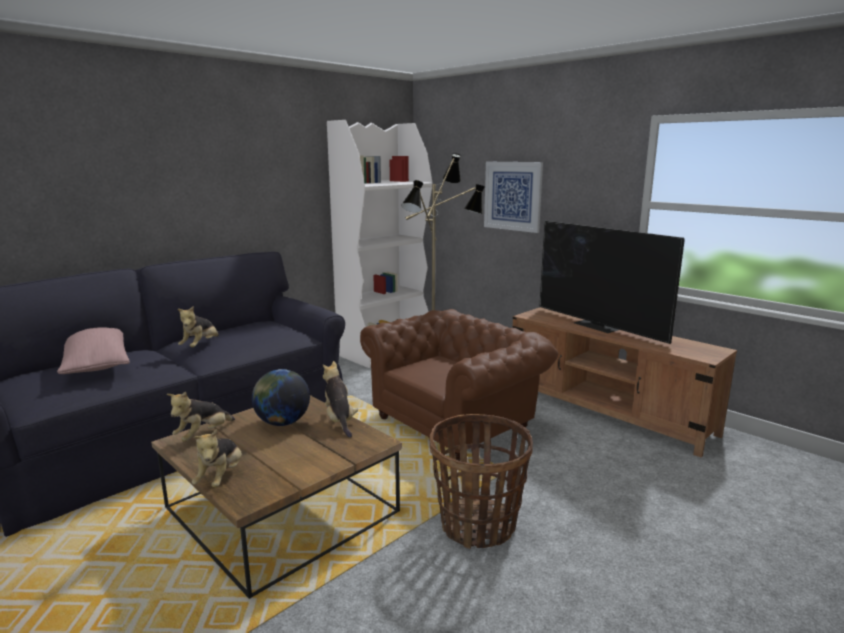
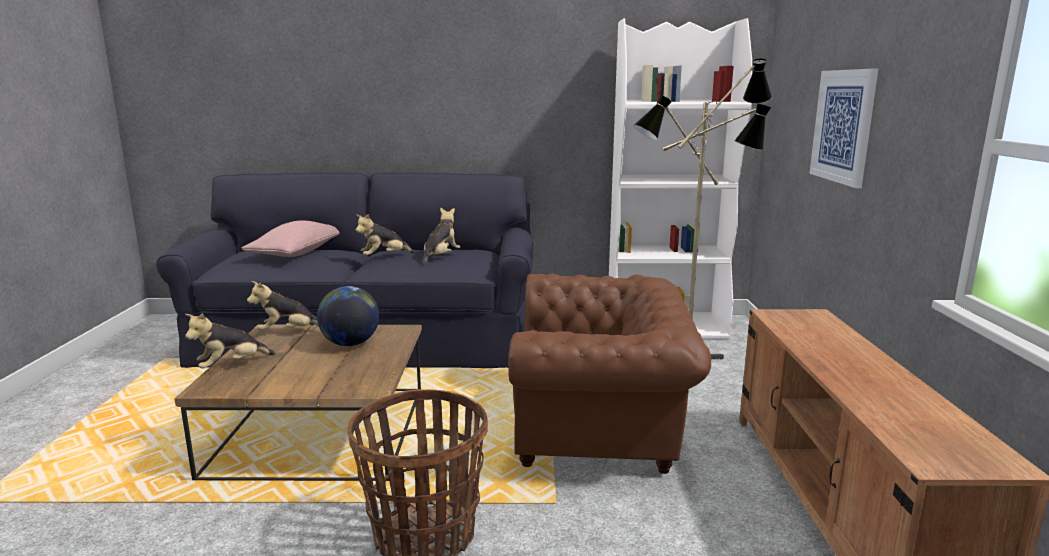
camera: 45 degrees right, 0 degrees up
plush toy [323,361,358,438] -> plush toy moved to [423,207,460,265]
television [539,221,685,344] -> none

